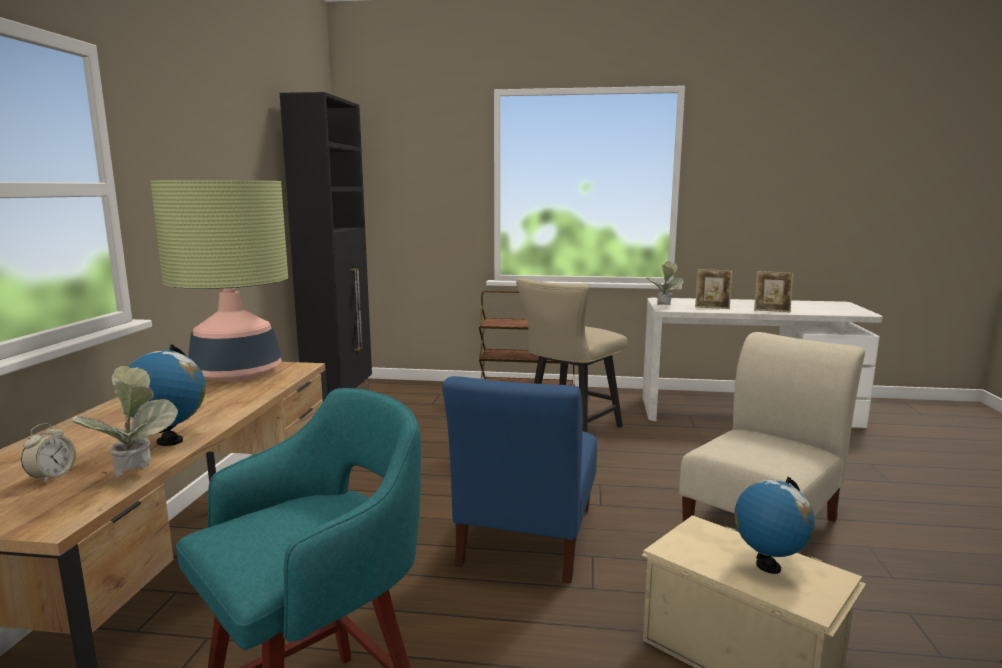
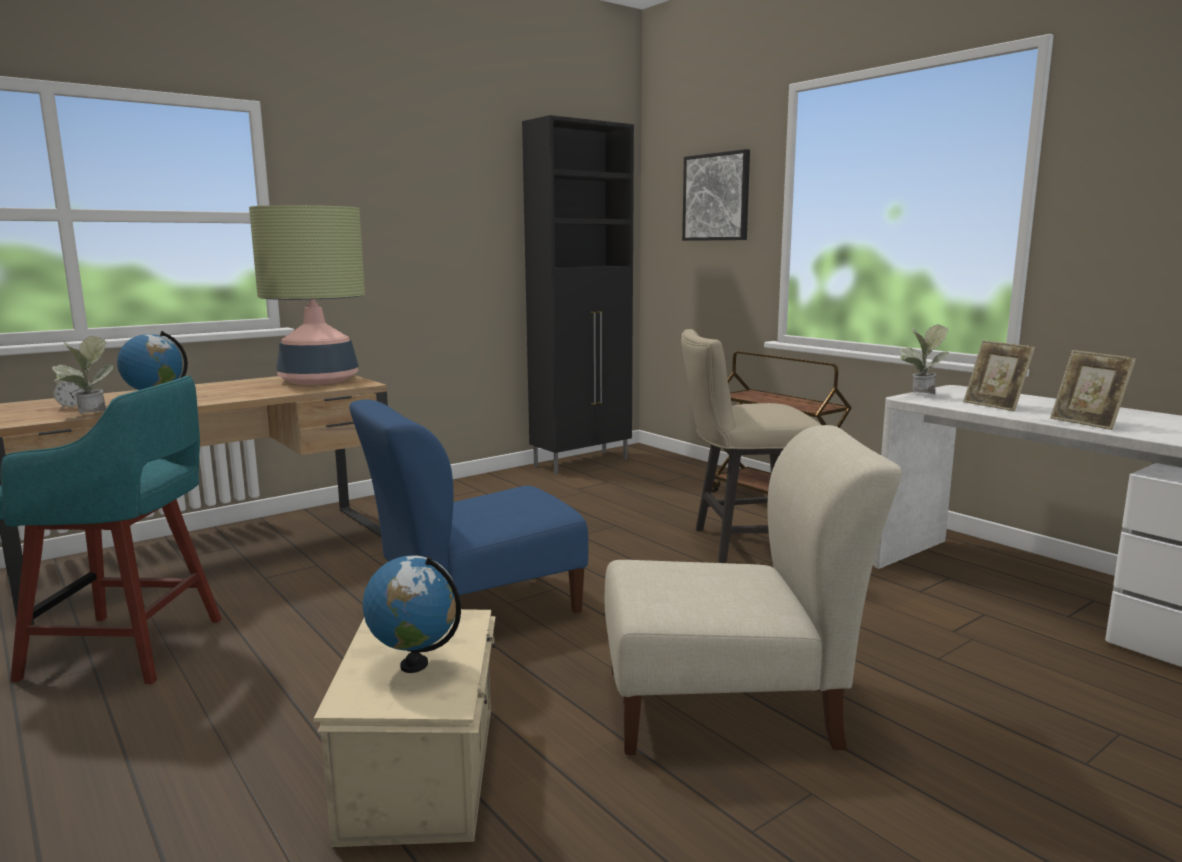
camera: 45 degrees right, 0 degrees up
none -> picture [682,149,750,241]

